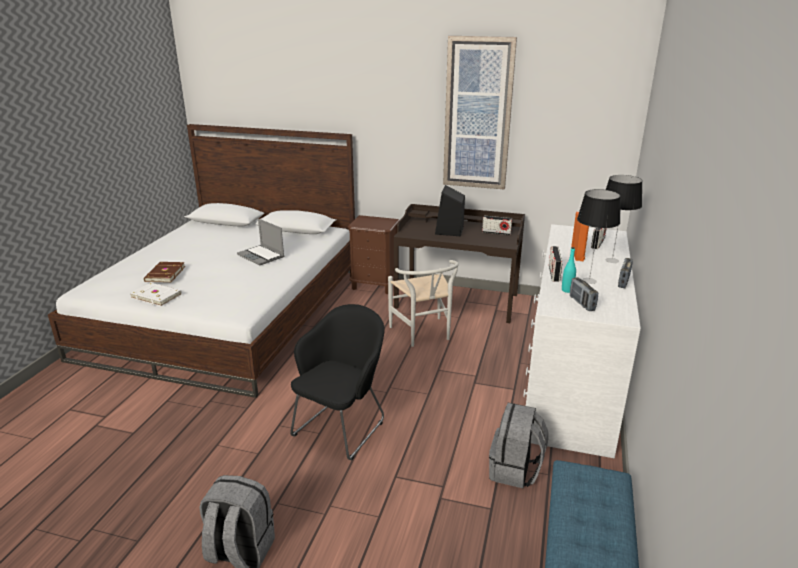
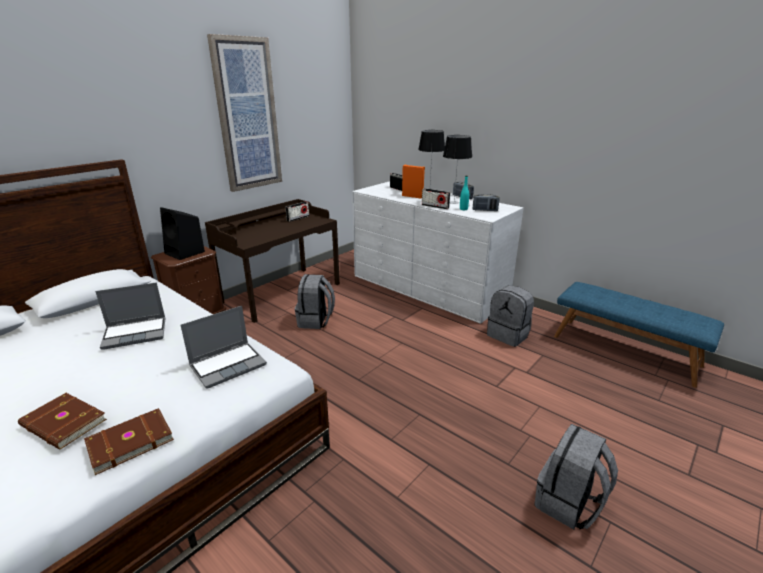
camera: 65 degrees left, 0 degrees up
white book [130,283,182,306] -> brown book [84,408,174,475]
black armchair [290,304,385,461] -> none
white chair [388,260,459,347] -> grey backpack [295,274,335,329]
black speaker [435,185,465,236] -> black speaker moved to [160,207,205,260]
none -> laptop [181,306,267,389]

